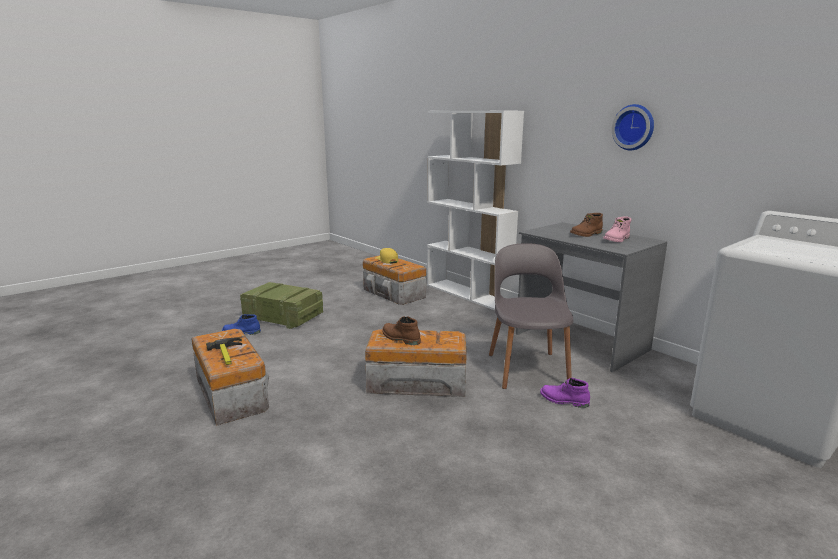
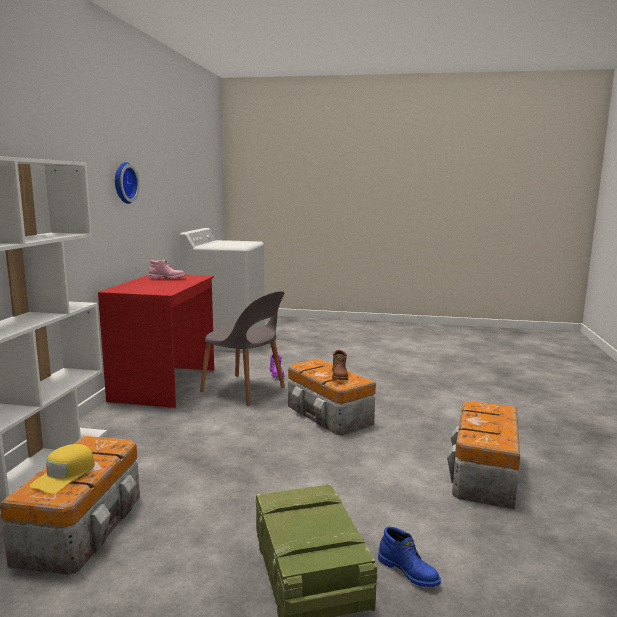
camera: 130 degrees left, 5 degrees down
hammer [206,337,242,365] -> none
grey chair [489,243,573,389] -> grey chair turned 105 degrees counterclockwise [200,291,285,406]
grey desk [516,222,667,372] -> red desk [98,275,214,408]
brown boot [570,213,603,237] -> none

